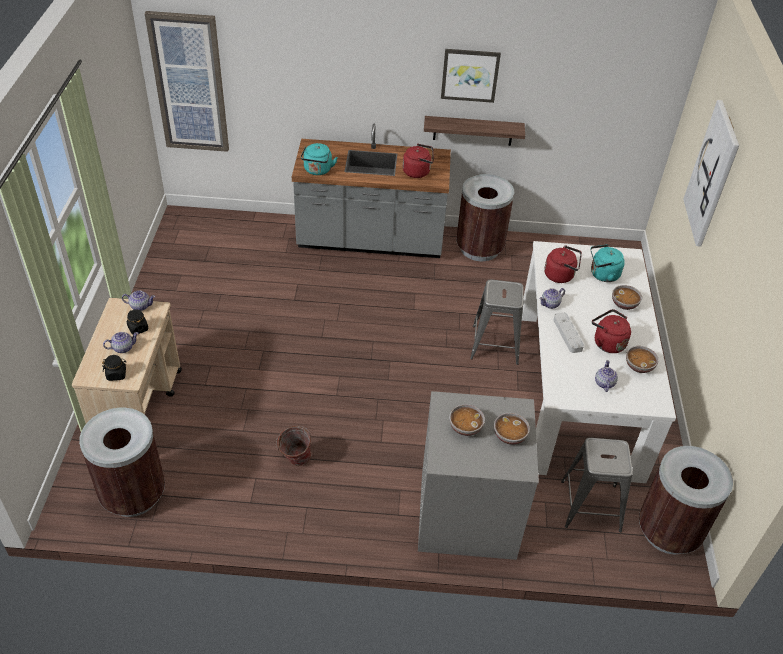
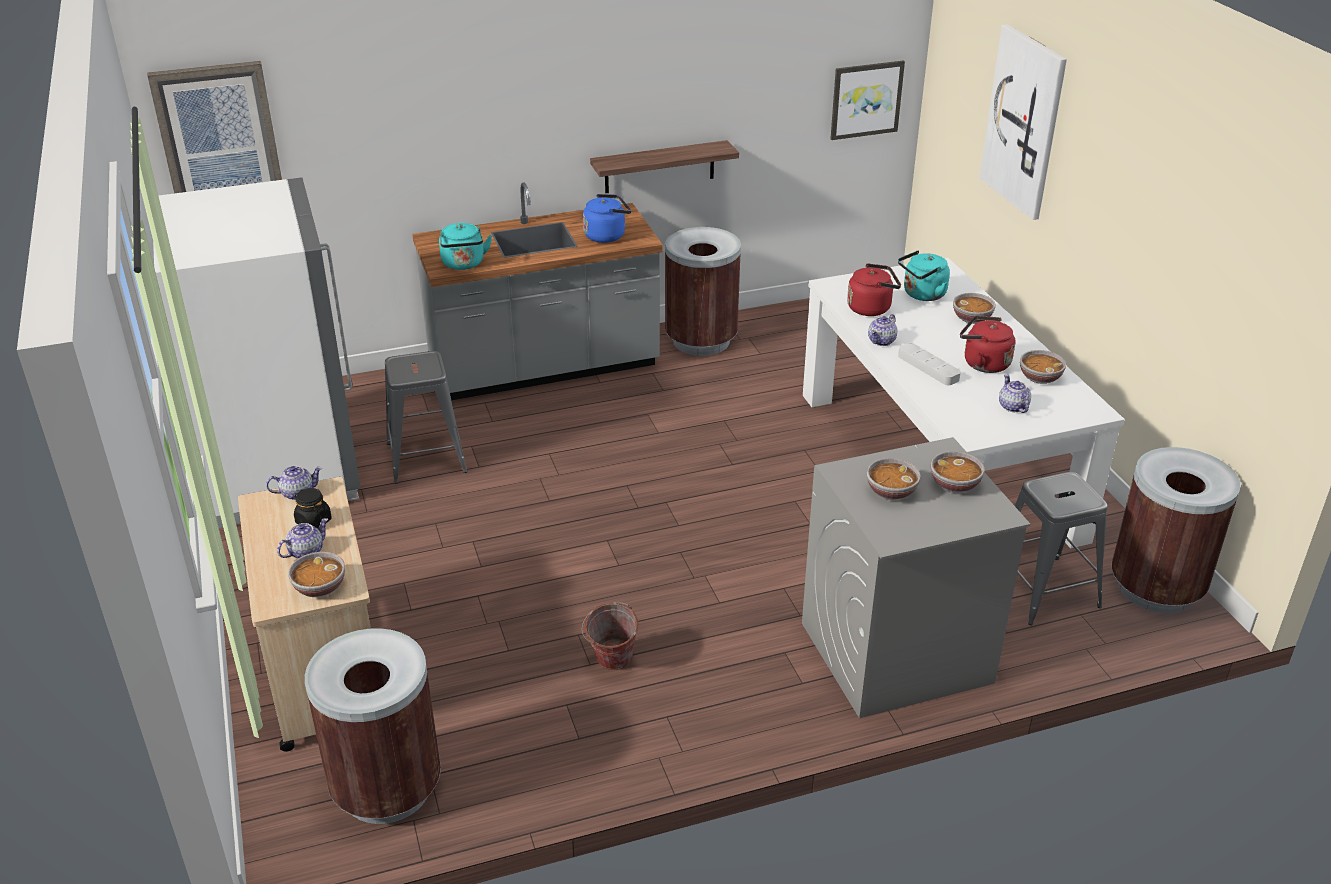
camera: 20 degrees left, 10 degrees down
black jar [102,355,126,381] -> bowl [288,552,345,597]
red kettle [403,144,434,178] -> blue kettle [583,194,631,243]
picture [441,49,501,103] -> picture moved to [830,60,905,140]
grey stool [470,280,524,365] -> grey stool moved to [385,351,467,484]
none -> white fridge [153,177,361,528]

